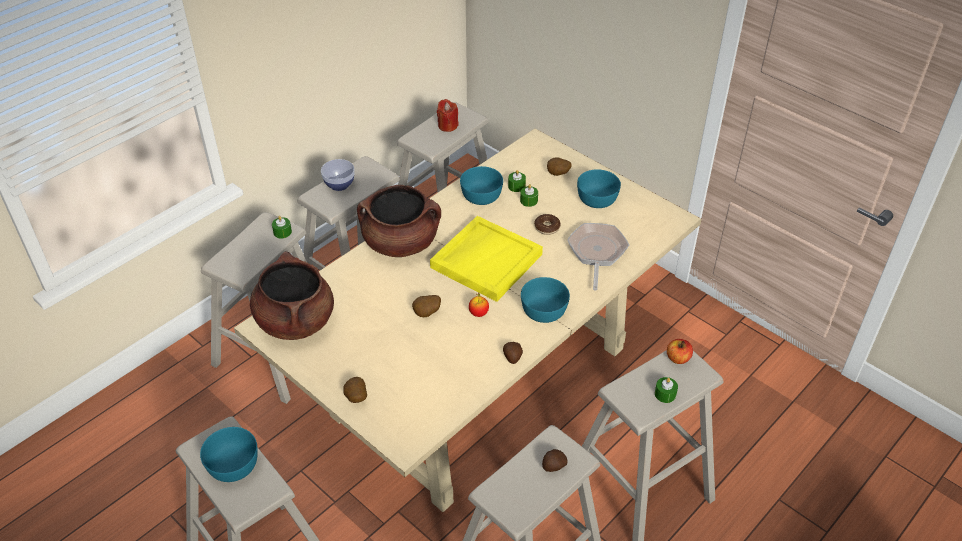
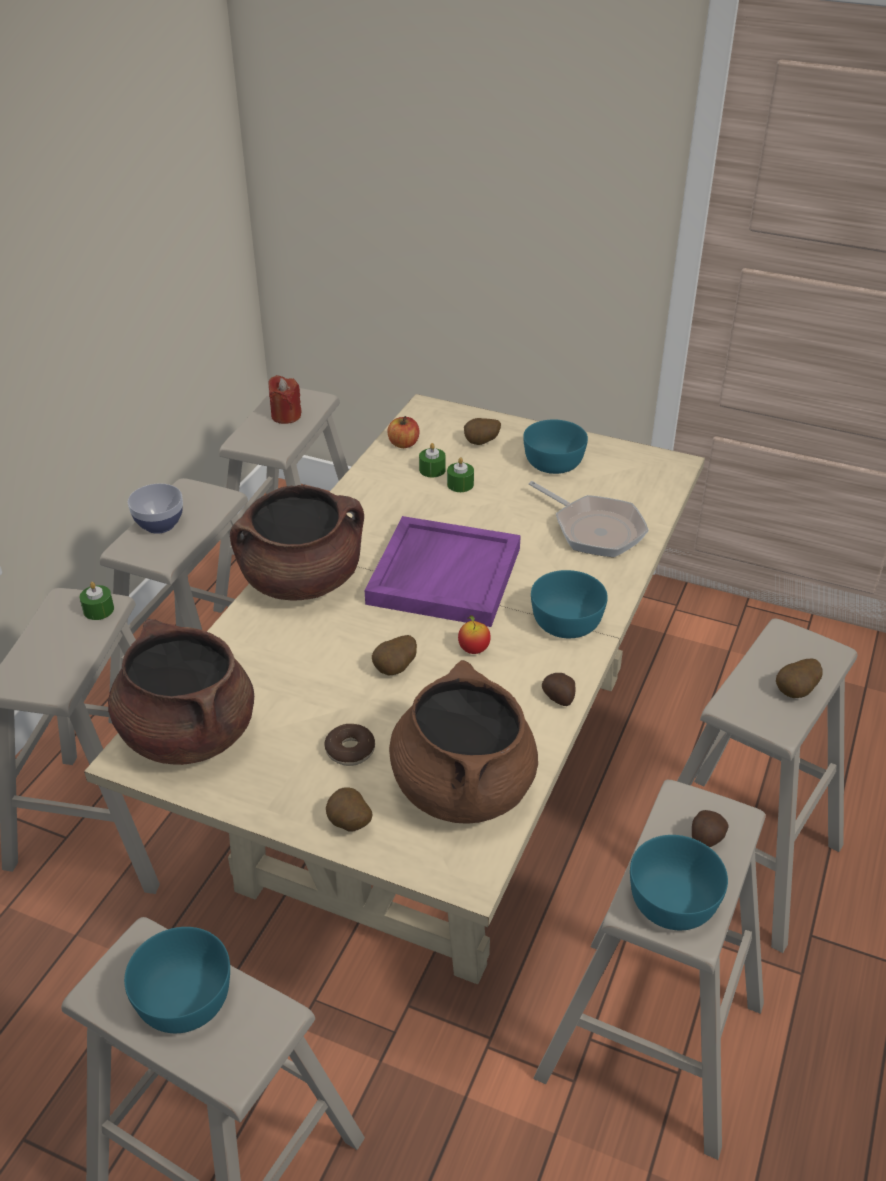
camera: 20 degrees left, 5 degrees down
yellow tray [430,216,543,302] -> purple tray [365,516,521,627]
turquoise bowl [460,166,503,205] -> turquoise bowl moved to [630,835,728,930]
donut [534,214,561,235] -> donut moved to [324,724,375,766]
frying pan [567,223,629,291] -> frying pan turned 150 degrees clockwise [529,481,649,557]
green candle [655,377,678,403] -> potato [776,658,822,698]
apple [667,339,693,364] -> apple moved to [387,416,420,448]
none -> brown cooking pot [389,660,538,823]

